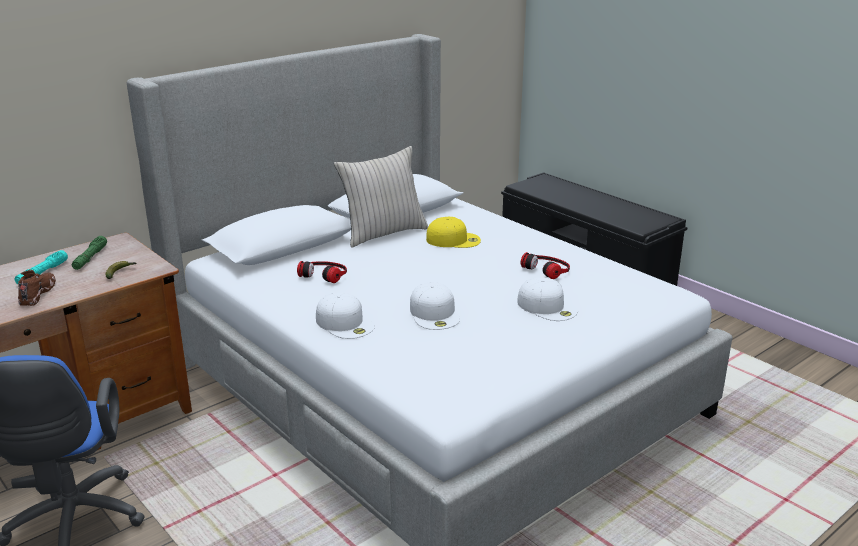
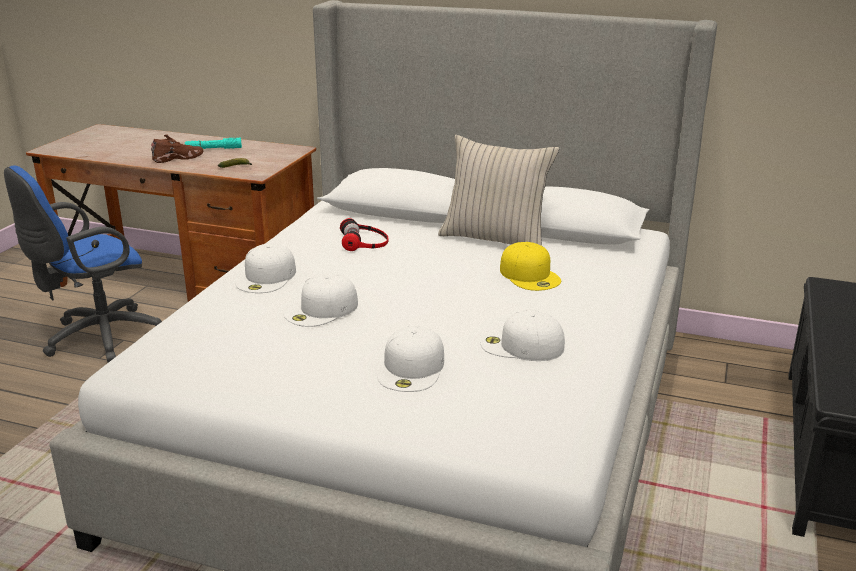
camera: 60 degrees right, 0 degrees up
green flashlight [72,236,107,270] -> none
headphones [521,252,570,279] -> white cap [480,310,565,361]

